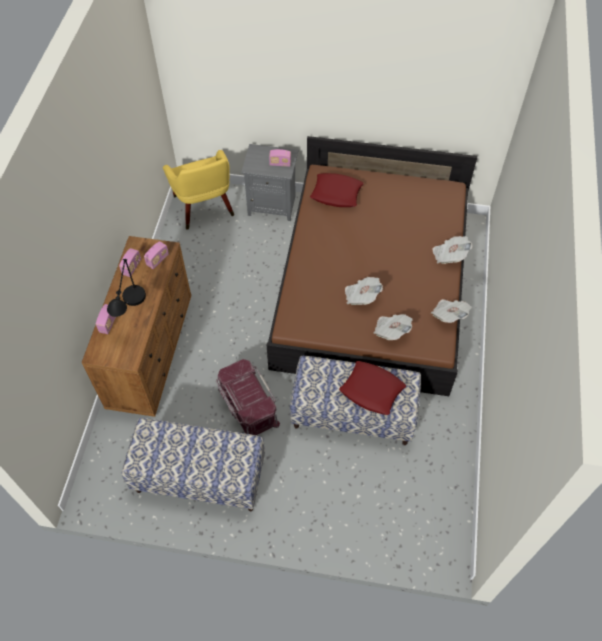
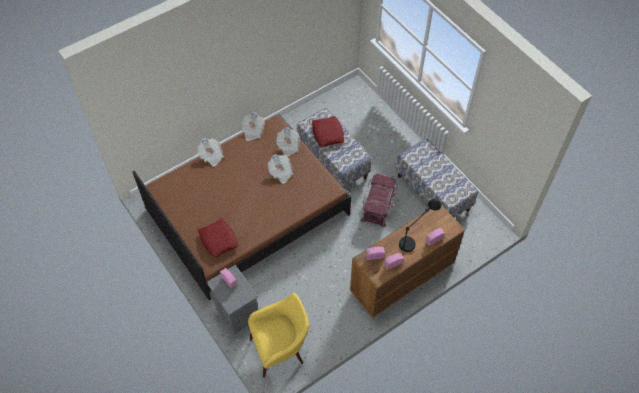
camera: 135 degrees left, 0 degrees up
yellow armchair [163,150,234,230] -> yellow armchair turned 45 degrees clockwise [248,293,309,378]

